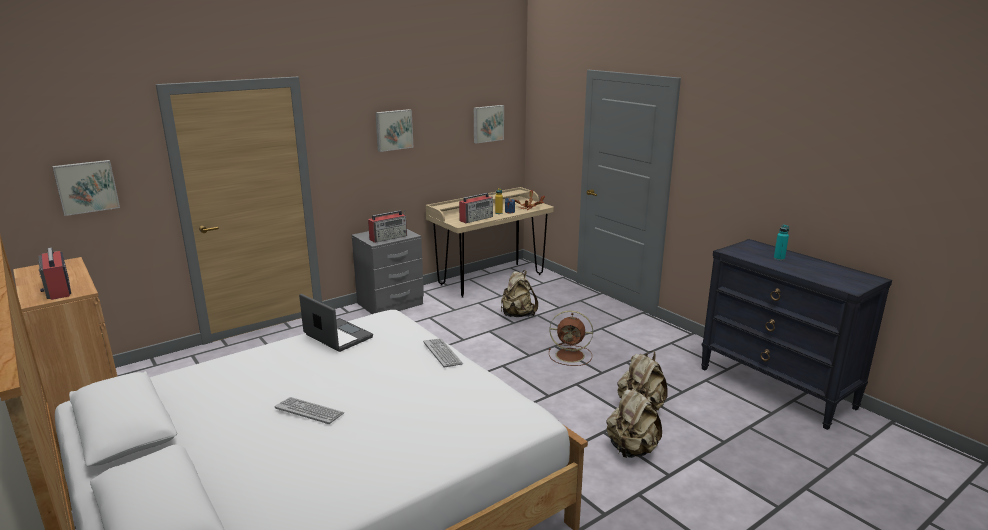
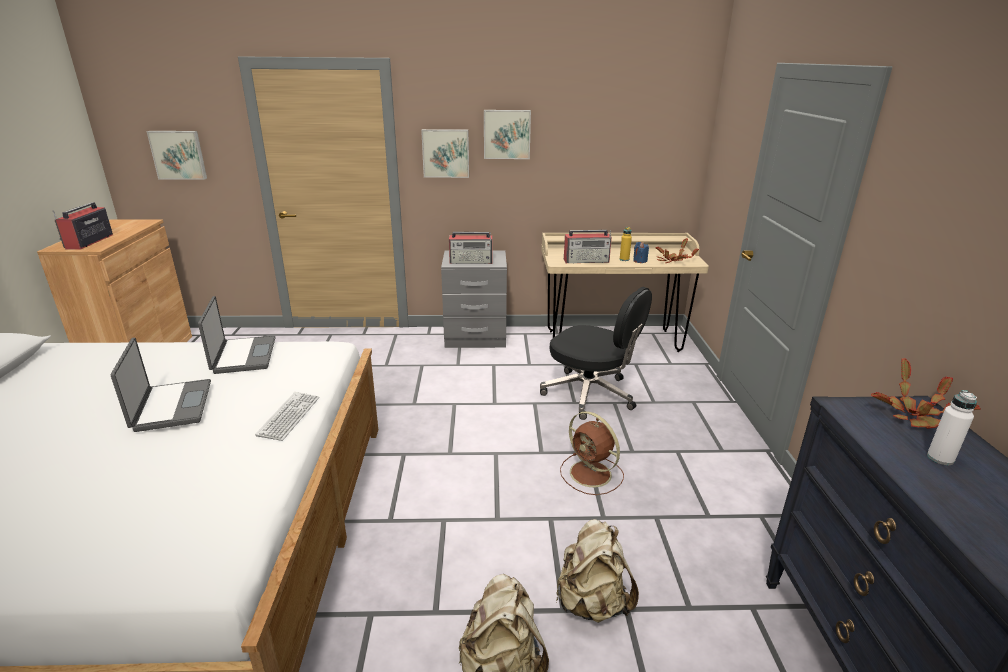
camera: 35 degrees right, 5 degrees up
keyboard [275,397,345,424] -> none
picture [474,105,504,144] -> picture moved to [421,129,469,178]
beige backpack [501,270,538,317] -> black office chair [540,287,652,420]
turquoise bottle [774,225,789,261] -> white bottle [927,390,977,465]
none -> laptop [111,338,211,432]
none -> potted plant [871,359,981,429]

